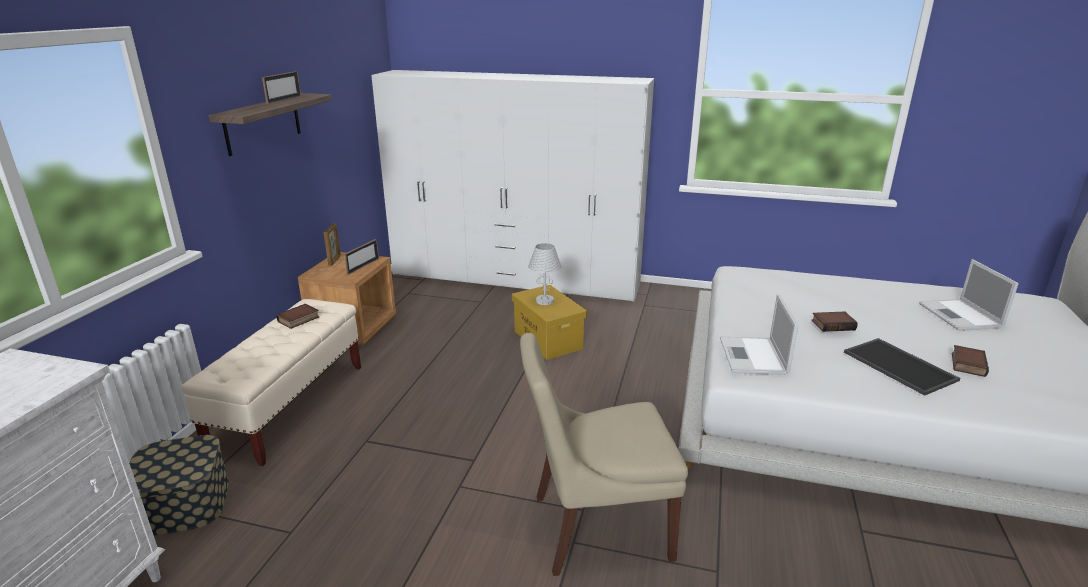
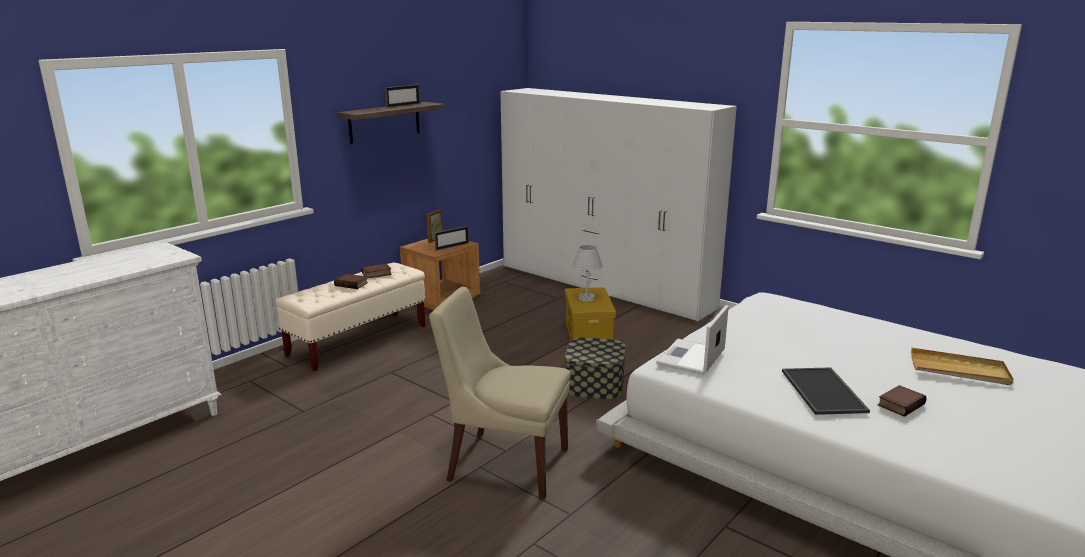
camera: 25 degrees right, 5 degrees down
storage box [129,435,229,536] -> storage box moved to [565,337,626,399]
book [811,312,858,332] -> book moved to [334,274,368,289]
laptop [919,259,1019,331] -> beige tray [911,348,1013,385]

